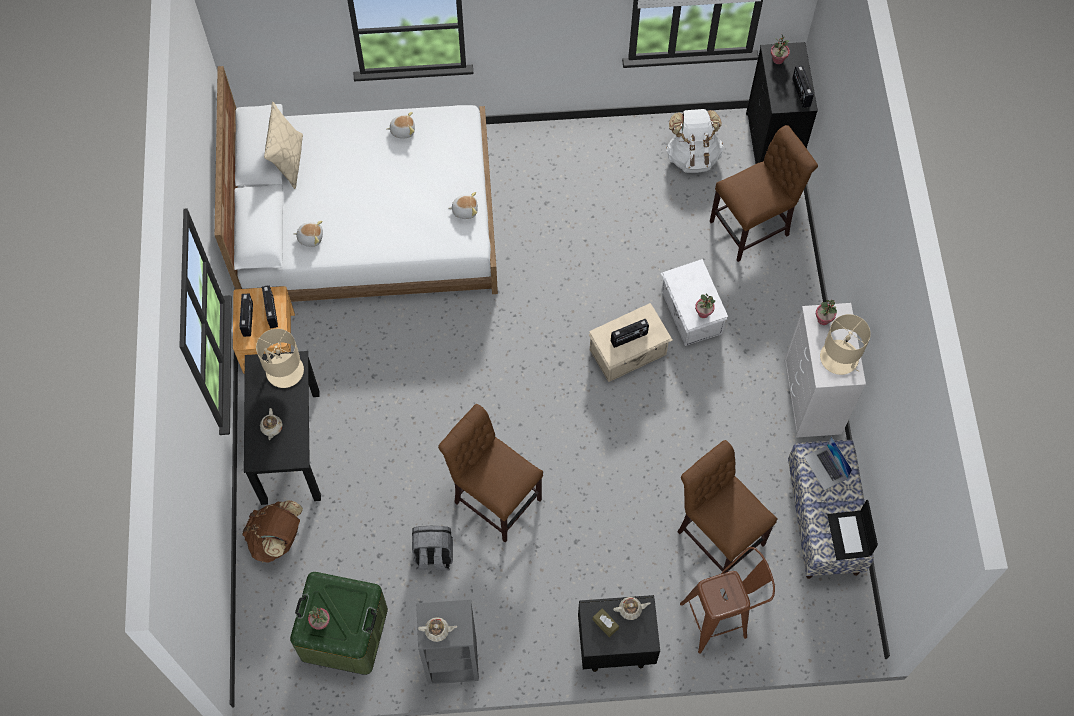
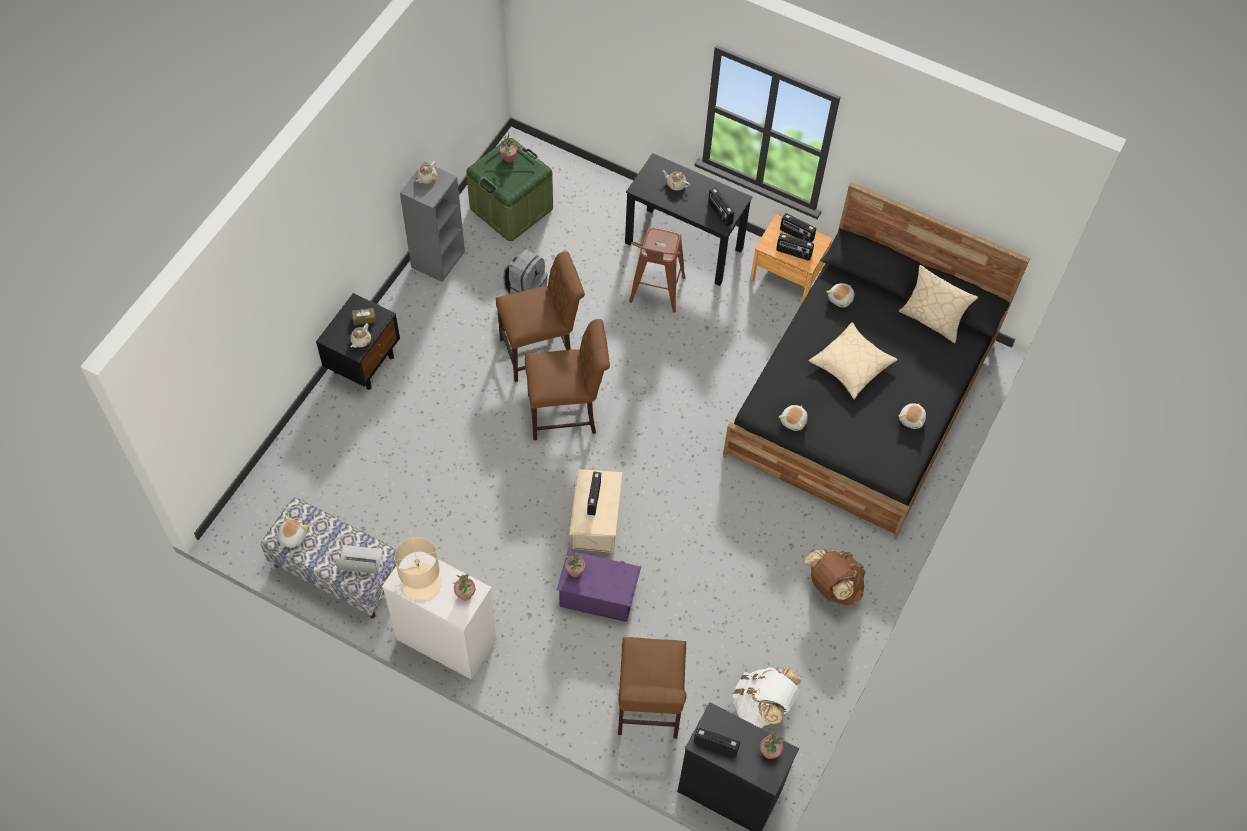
camera: 120 degrees right, 5 degrees down
white bed [215,66,498,302] -> black bed [723,182,1030,538]
brown backpack [242,500,303,563] -> brown backpack moved to [805,550,866,605]
beige table lamp [256,329,304,388] -> radio [708,188,734,227]
white storage box [661,259,728,346] -> purple storage box [556,550,641,622]
brown chair [677,440,777,573] -> brown chair moved to [525,319,610,440]
brown stool [680,547,775,654] -> brown stool moved to [629,227,685,313]
laptop [828,500,878,560] -> plush toy [278,515,308,549]
none -> beige pillow [809,322,897,399]

